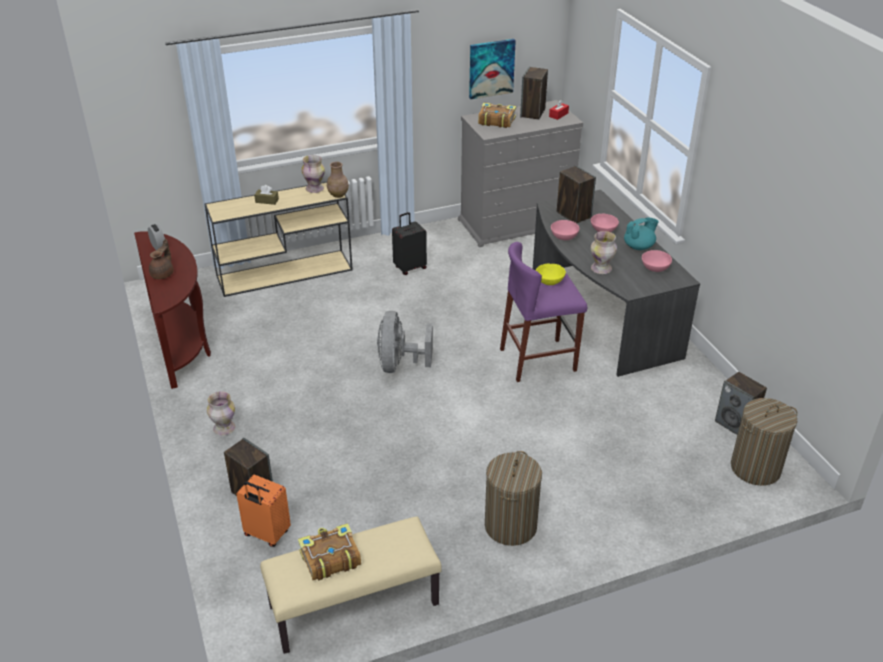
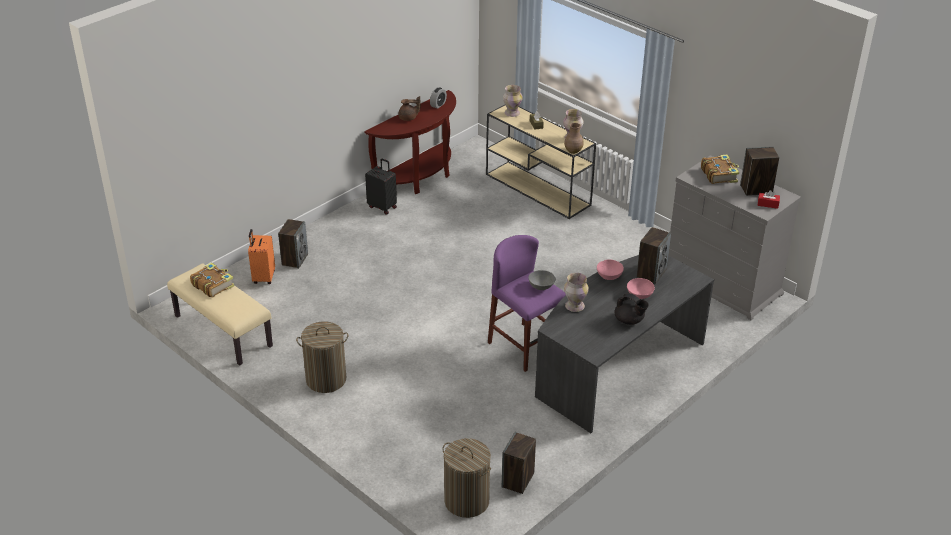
camera: 65 degrees right, 0 degrees up
vase [207,391,236,435] -> vase moved to [503,85,523,117]
grey fan [377,311,433,373] -> none
black suitcase [392,212,427,275] -> black suitcase moved to [365,158,397,215]
picture [469,39,516,99] -> none
yellow bowl [536,264,566,285] -> grey bowl [529,270,556,290]
turquoise teapot [624,217,659,250] -> black teapot [615,293,649,325]
pink bowl [642,250,672,272] -> none

